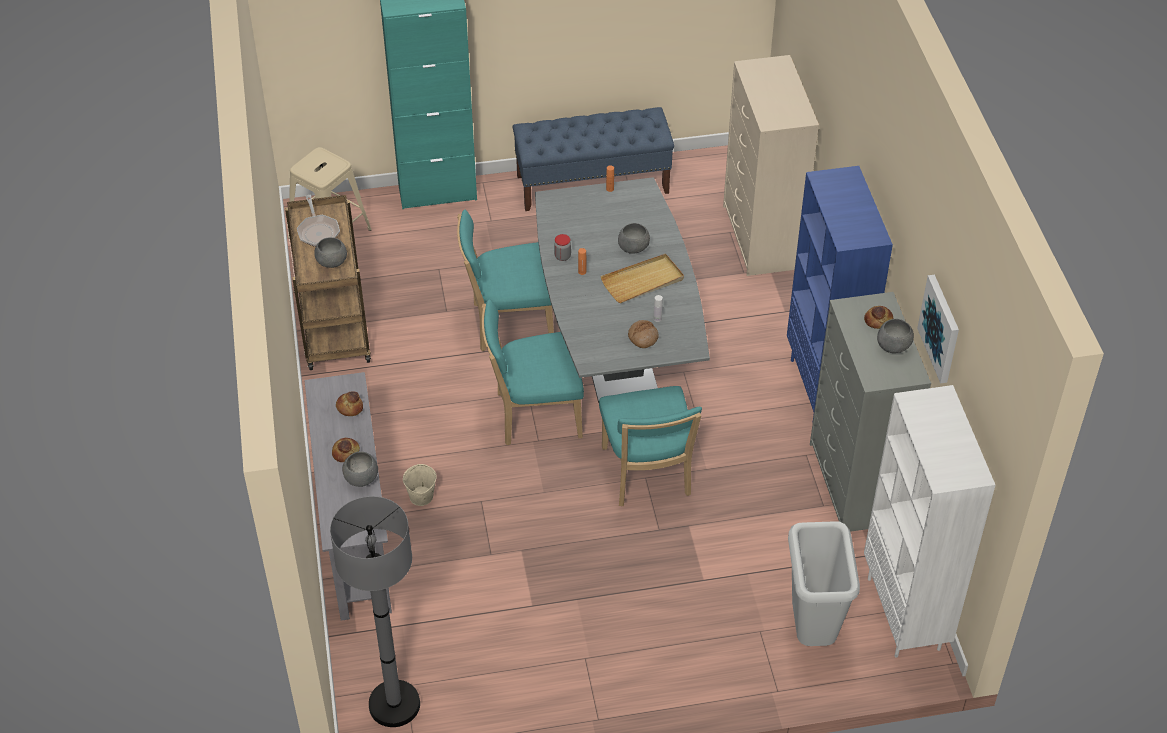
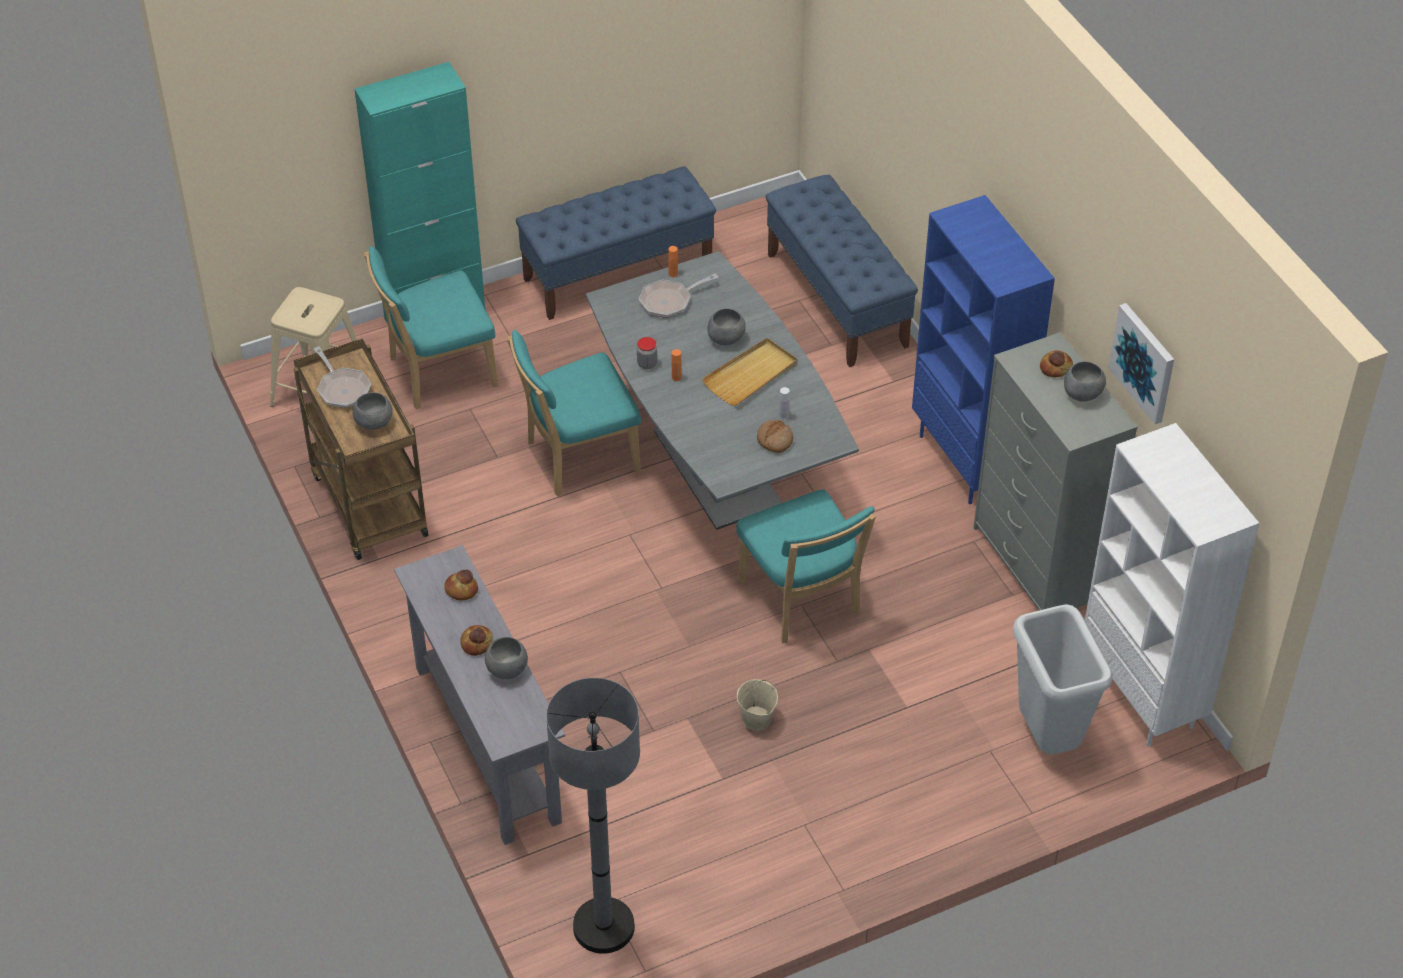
camera: 15 degrees left, 0 degrees up
beige bucket [403,464,437,506] -> beige bucket moved to [737,679,778,731]
turquoise chair [482,299,584,445] -> turquoise chair moved to [364,246,498,409]
beige dresser [723,55,819,276] -> blue bench [766,174,918,367]
none -> frying pan [639,274,718,318]

